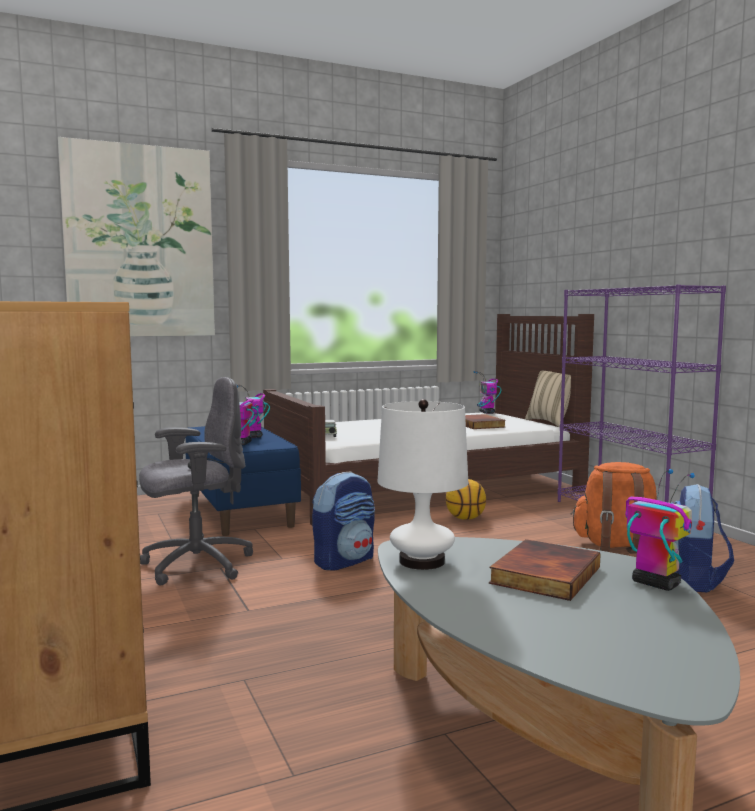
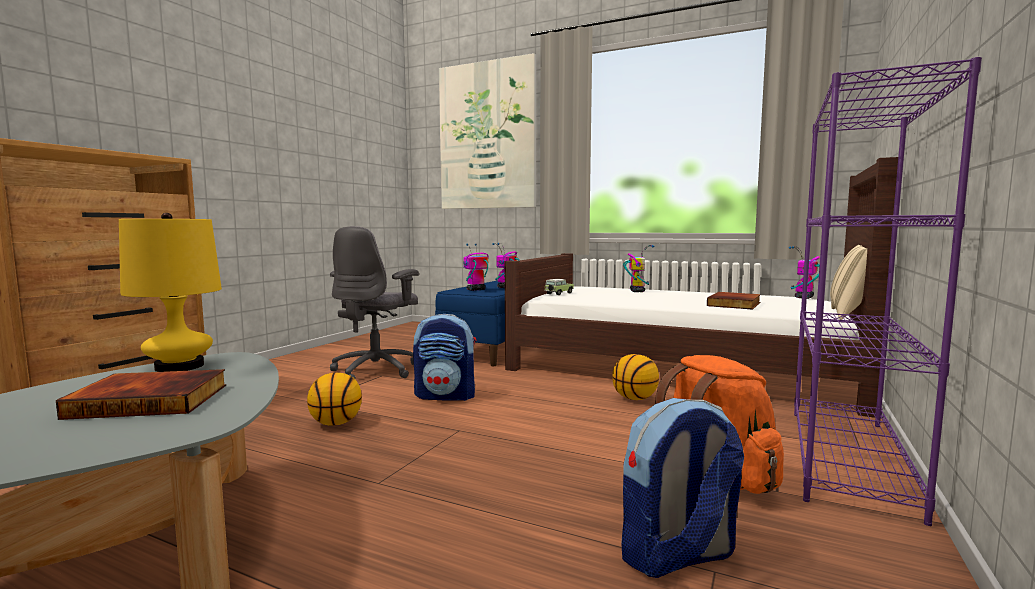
camera: 50 degrees right, 0 degrees up
grey office chair [139,377,253,586] -> grey office chair turned 90 degrees clockwise [330,226,419,379]
white table lamp [377,399,468,570] -> yellow table lamp [119,213,222,372]
toy robot [625,469,695,591] -> toy robot moved to [623,245,654,292]
none -> basketball [307,373,362,426]

